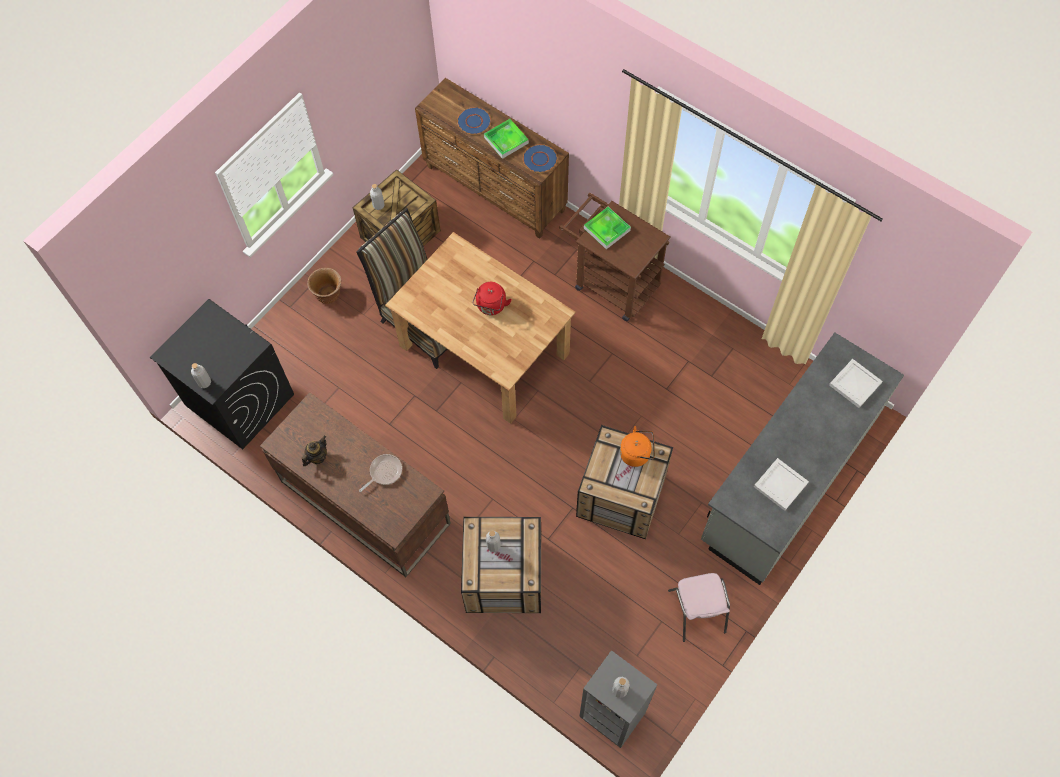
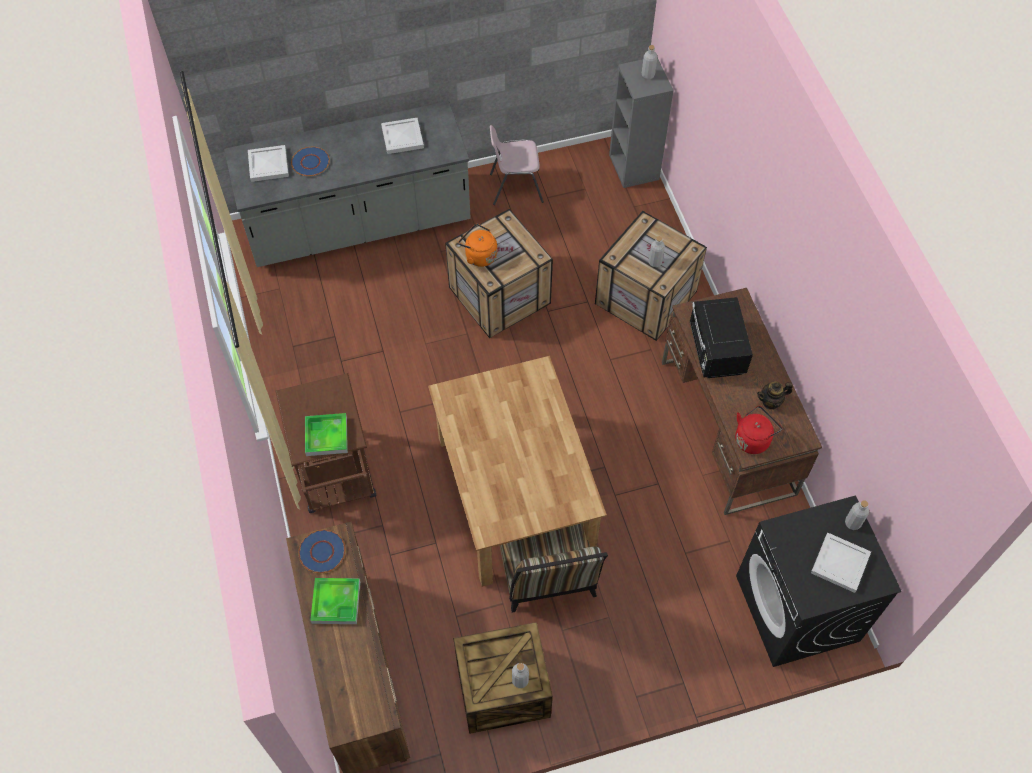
camera: 145 degrees left, 5 degrees down
brown planter [307,268,342,304] -> none
frying pan [359,454,402,492] -> black microwave [690,297,753,378]
blue plate [457,107,491,134] -> blue plate moved to [291,147,330,176]
red kettle [472,282,512,315] -> red kettle moved to [735,406,782,454]
pink chair [668,573,730,642] -> pink chair turned 120 degrees counterclockwise [490,125,544,205]
none -> white tray [811,533,871,593]

